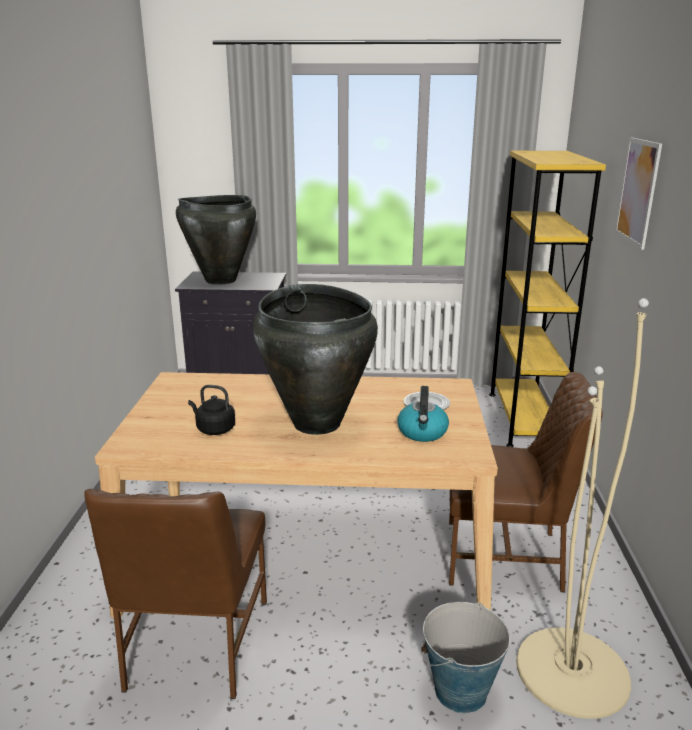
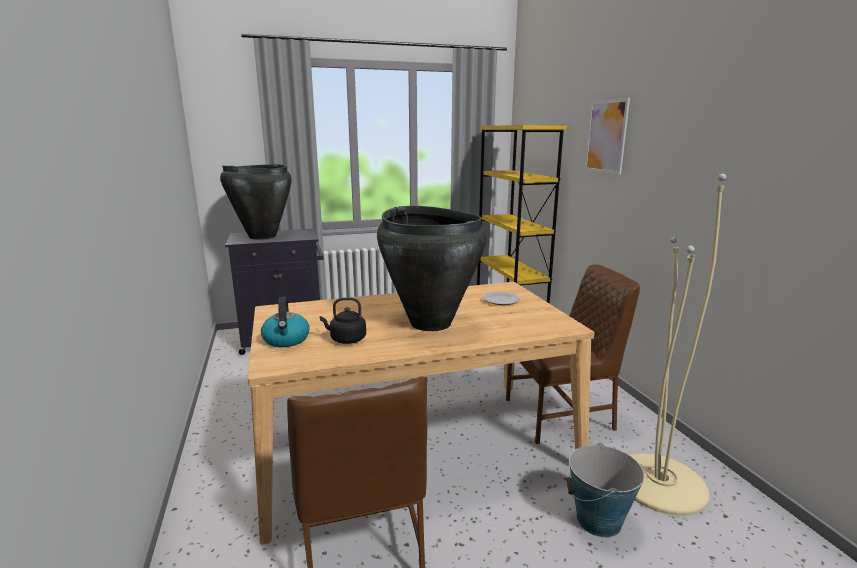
camera: 20 degrees left, 5 degrees down
kettle [397,386,449,442] -> kettle moved to [261,297,310,347]

